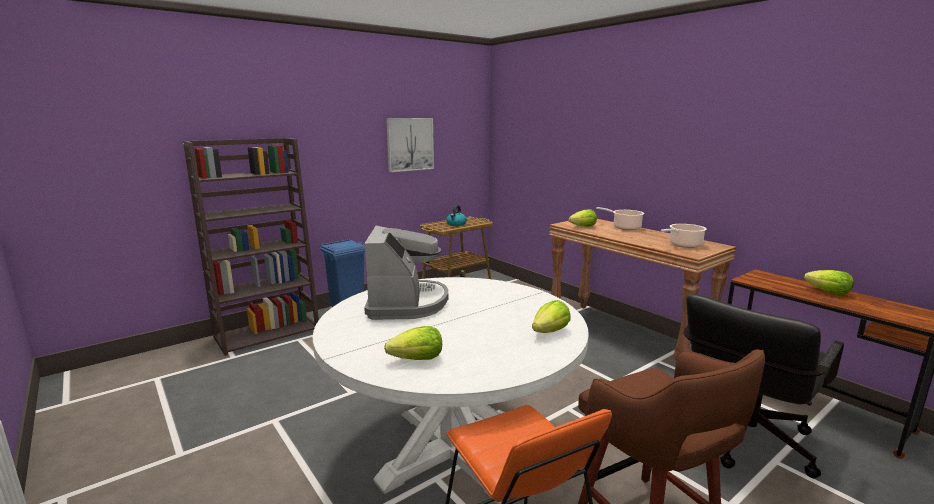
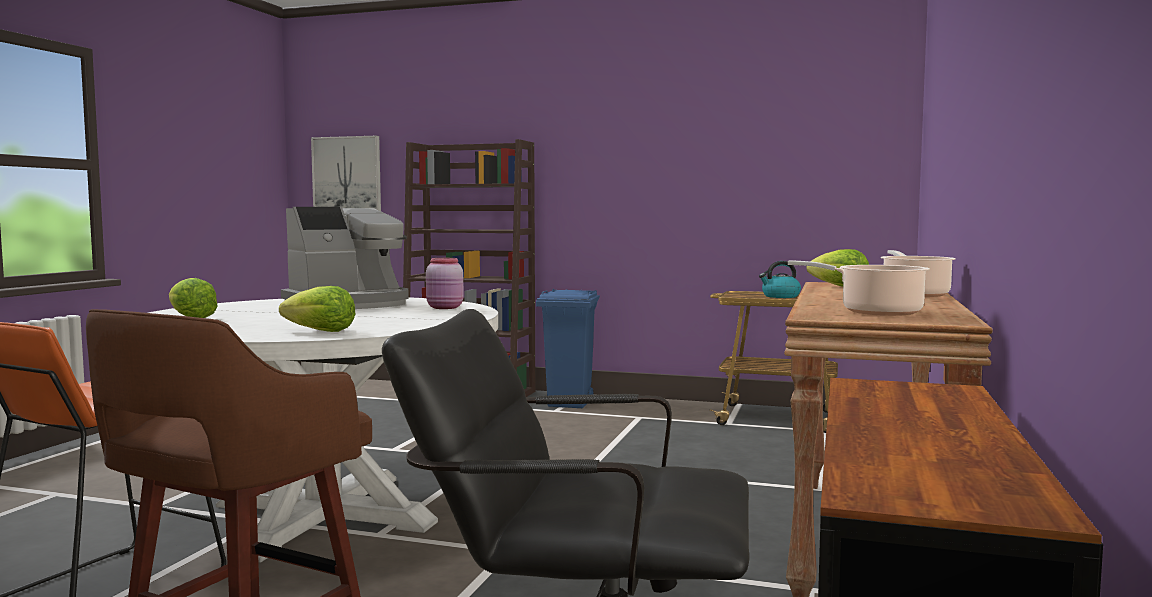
camera: 55 degrees right, 10 degrees down
picture [386,118,434,172] -> picture moved to [311,136,381,211]
lettuce [804,270,854,295] -> none
none -> pink jar [426,258,464,309]

